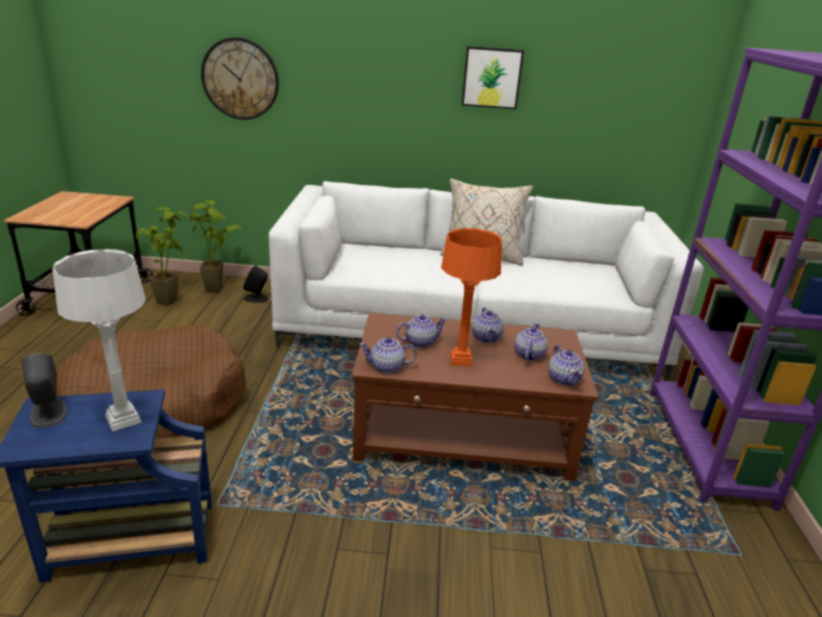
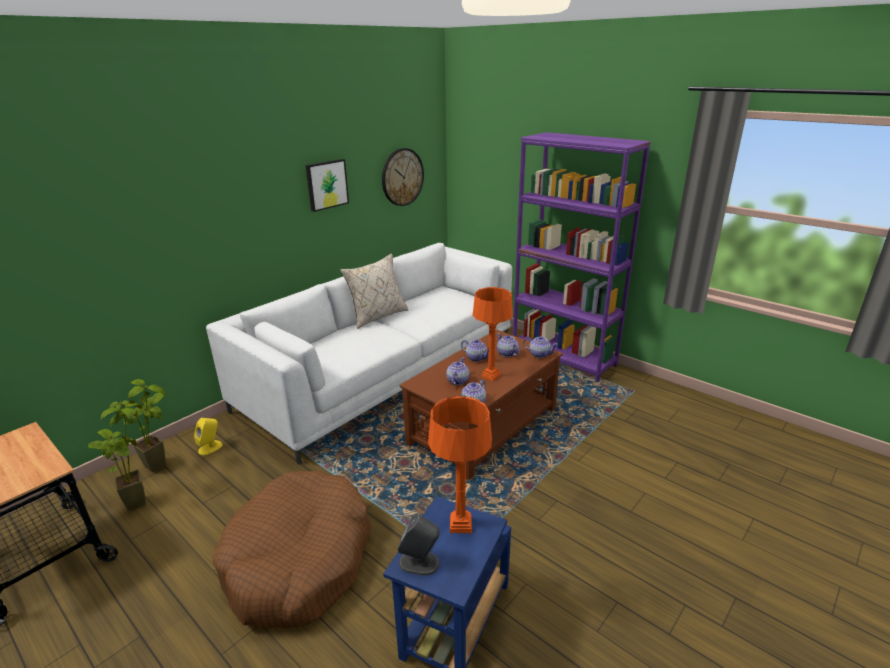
camera: 50 degrees left, 0 degrees up
white table lamp [52,249,146,432] -> orange table lamp [428,396,492,533]
wall clock [201,37,279,120] -> wall clock moved to [382,148,424,206]
black speaker [243,265,268,303] -> yellow speaker [194,418,223,455]

